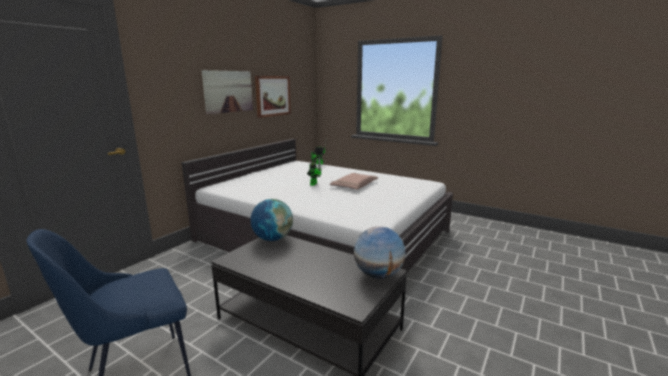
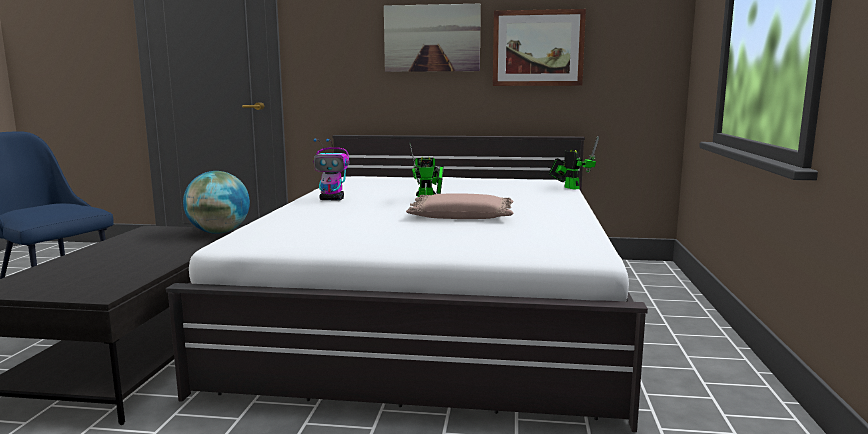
camera: 65 degrees right, 5 degrees down
globe [354,226,406,279] -> none
none -> toy robot [313,139,350,201]

